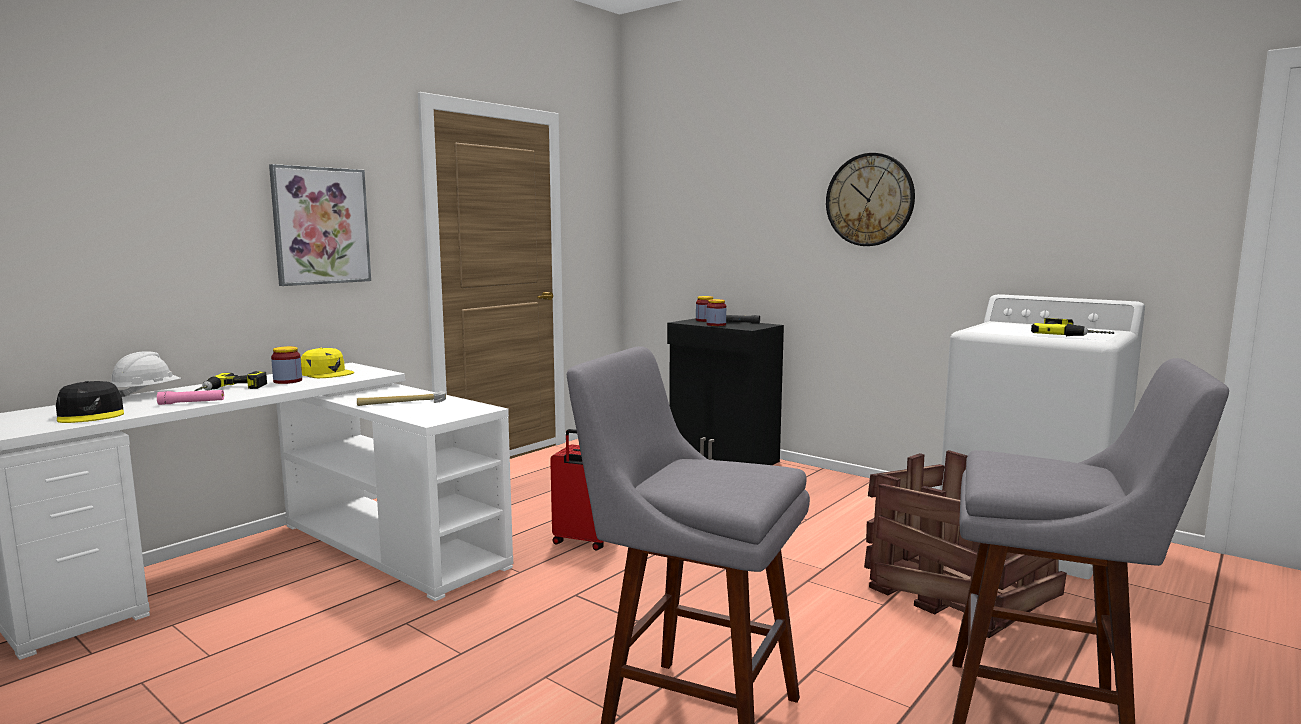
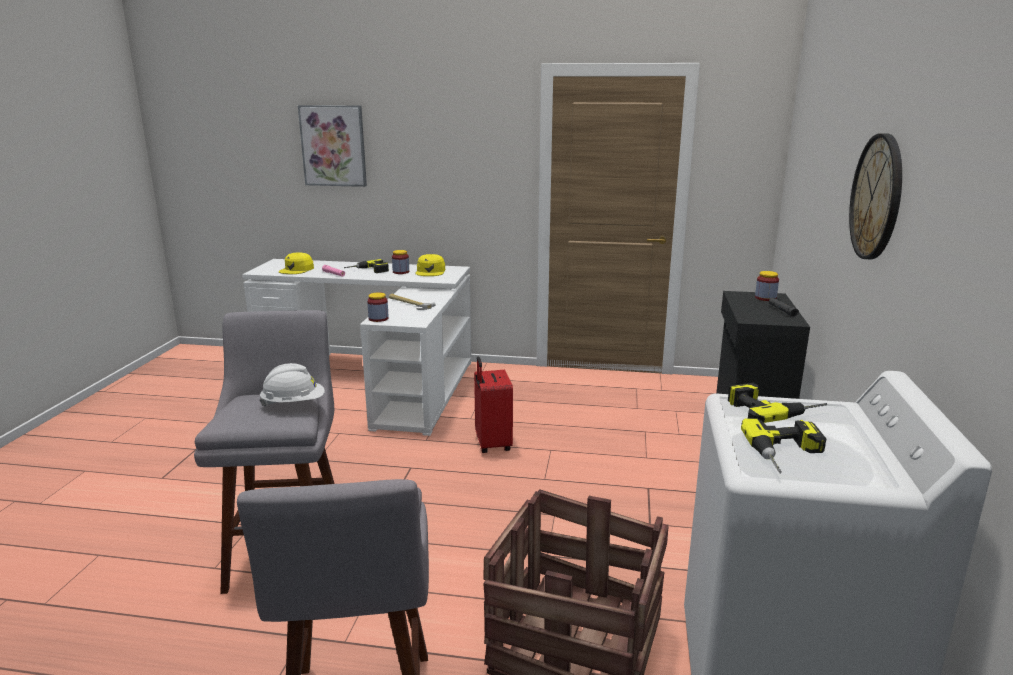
camera: 60 degrees right, 10 degrees up
black cap [56,381,124,423] -> yellow cap [279,252,314,274]
white hard hat [111,351,181,397] -> white hard hat moved to [259,363,325,406]
picture [269,164,371,286] -> picture moved to [298,105,367,187]
jar [706,299,726,326] -> jar moved to [367,292,389,322]
none -> power drill [728,383,827,423]

